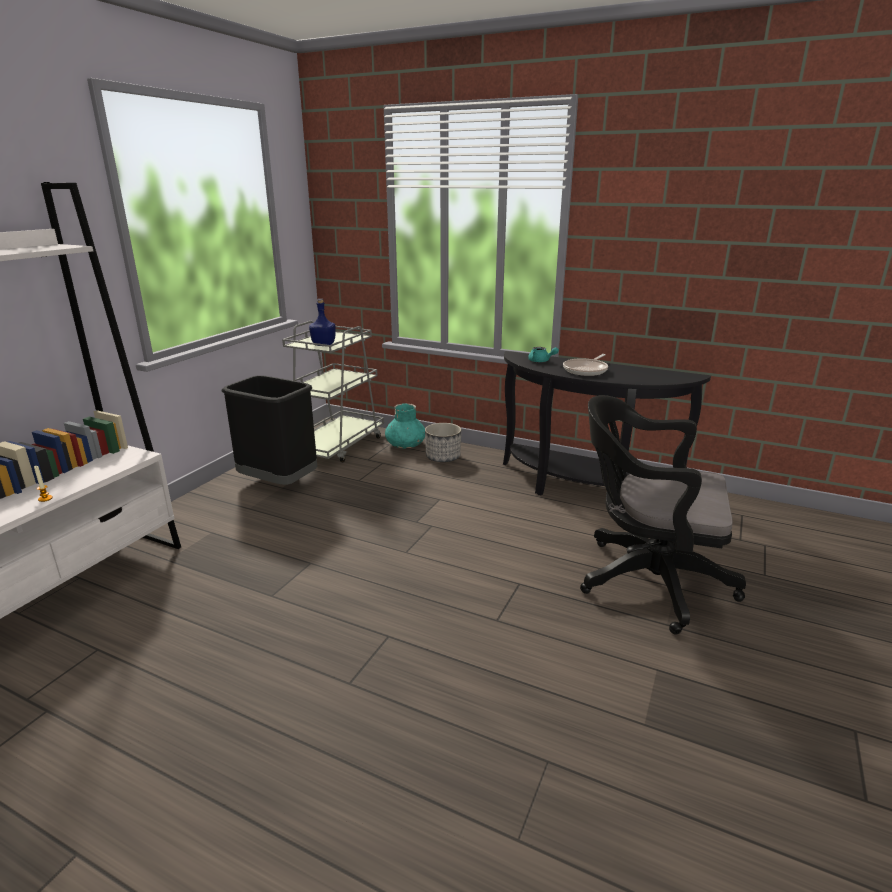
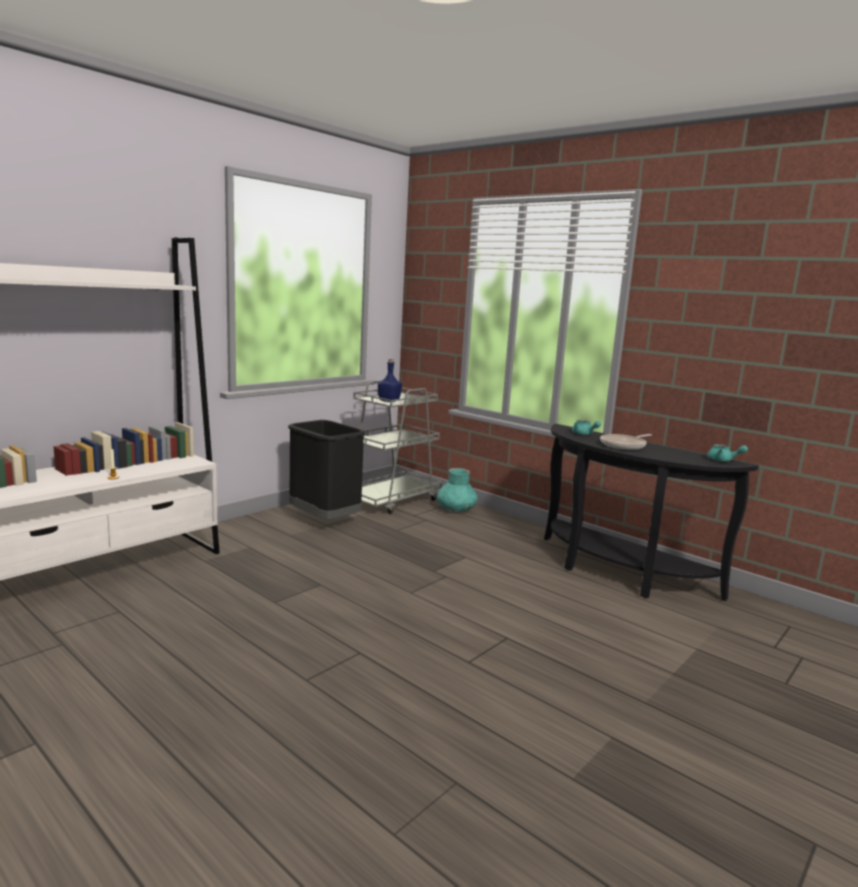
camera: 15 degrees right, 10 degrees down
planter [425,423,461,462] -> none
black office chair [580,395,746,635] -> none
none -> turquoise teapot [707,444,748,462]

